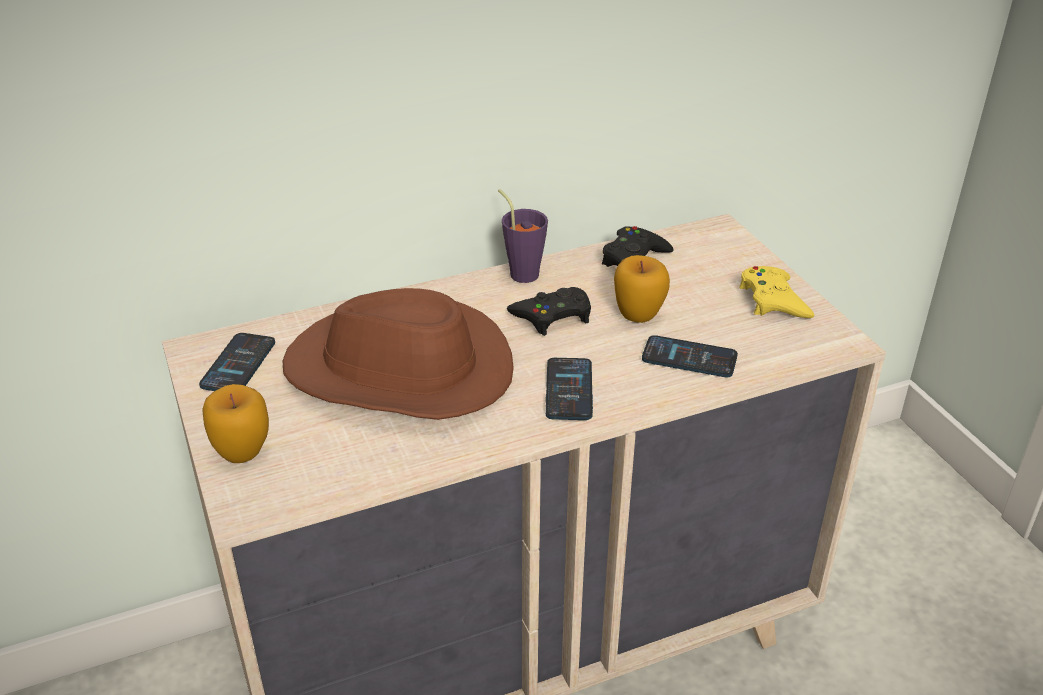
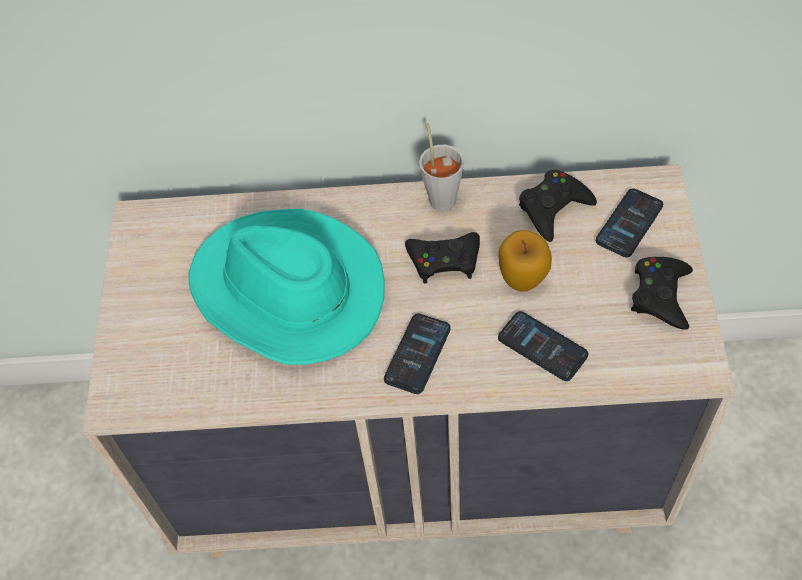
camera: 25 degrees right, 20 degrees up
phone [199,333,275,391] -> phone moved to [596,188,663,257]
apple [202,384,269,463] -> none
brown hat [283,288,514,420] -> turquoise hat [189,209,385,365]
purple cup [498,189,548,283] -> grey cup [419,123,464,211]
yellow game controller [739,266,814,318] -> black game controller [631,257,693,330]

